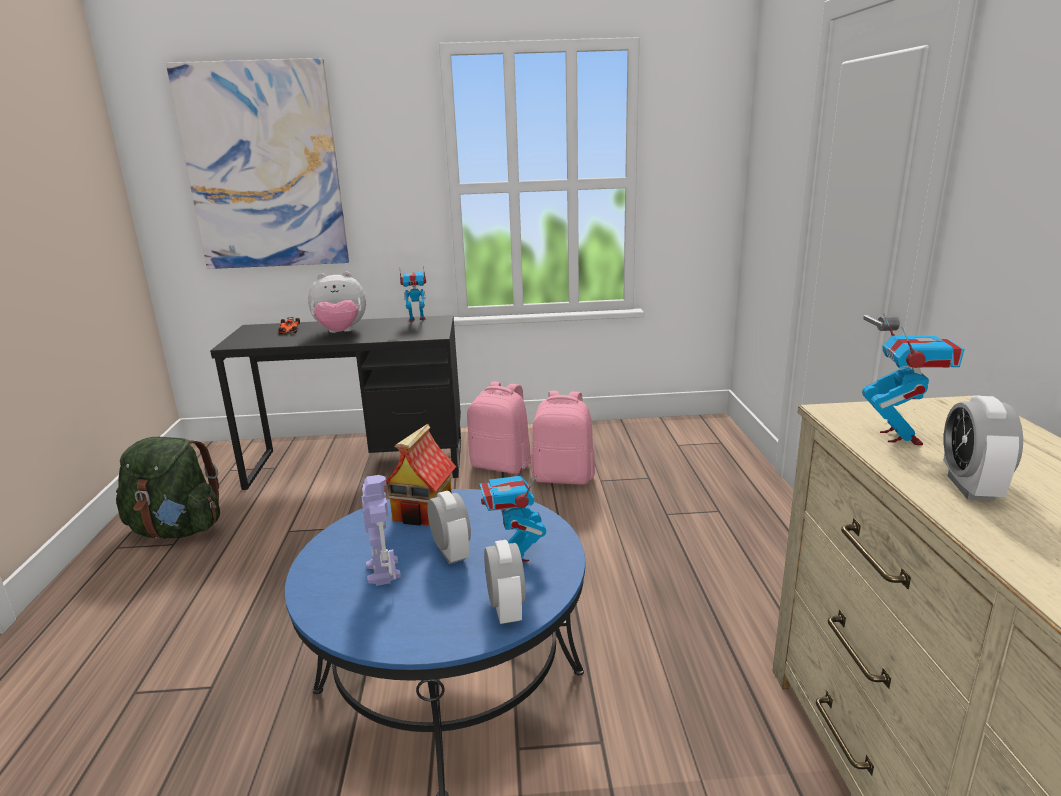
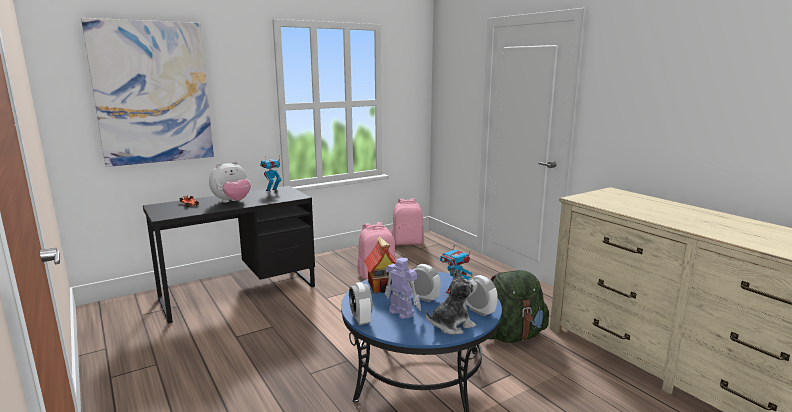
camera: 30 degrees left, 5 degrees down
green backpack [116,437,220,539] -> green backpack moved to [488,270,549,343]
pink backpack [467,382,531,474] -> pink backpack moved to [392,198,424,245]
toy robot [862,313,965,445] -> none
alarm clock [944,396,1023,501] -> alarm clock moved to [349,282,373,325]
none -> plush toy [426,269,478,335]

